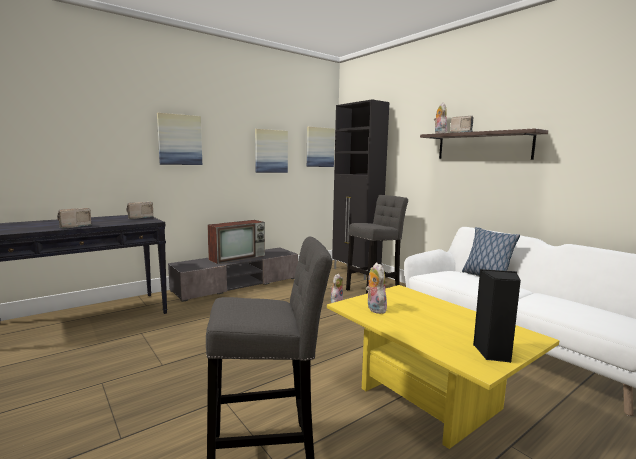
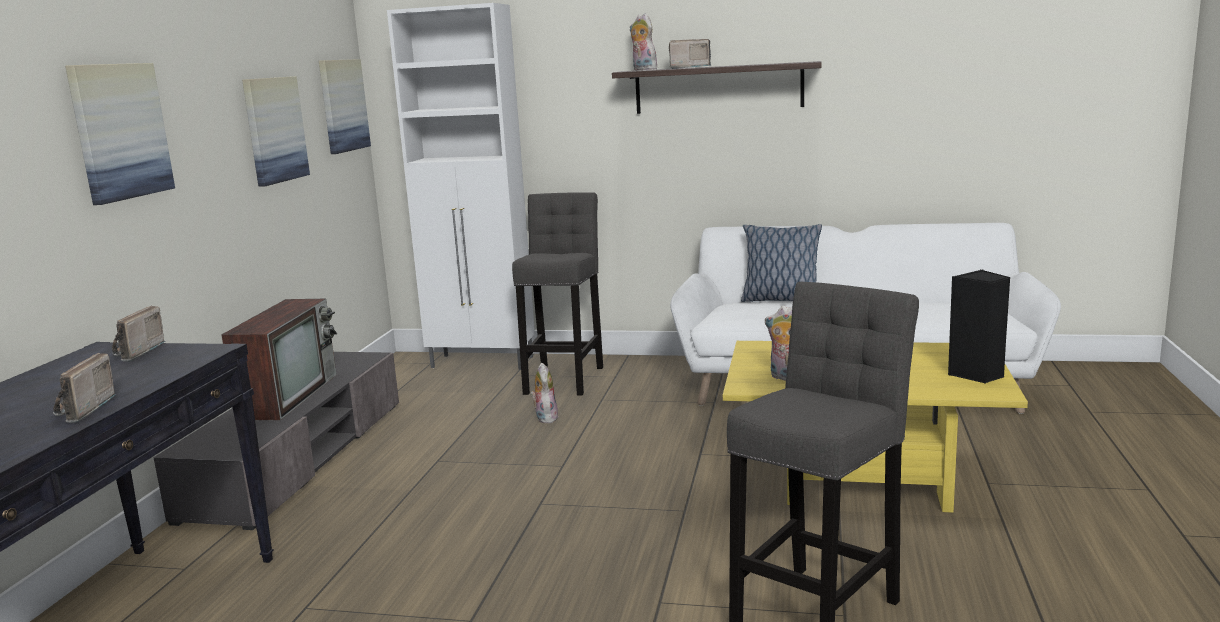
camera: 40 degrees left, 5 degrees up
black cabinet [332,99,389,280] -> white cabinet [387,3,535,370]

